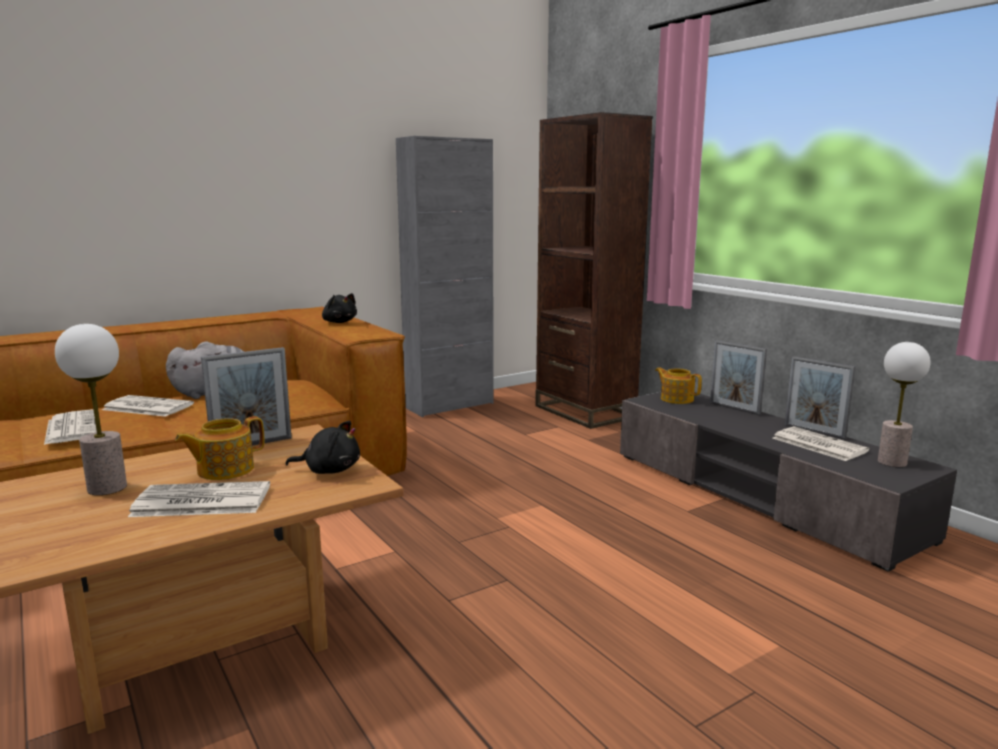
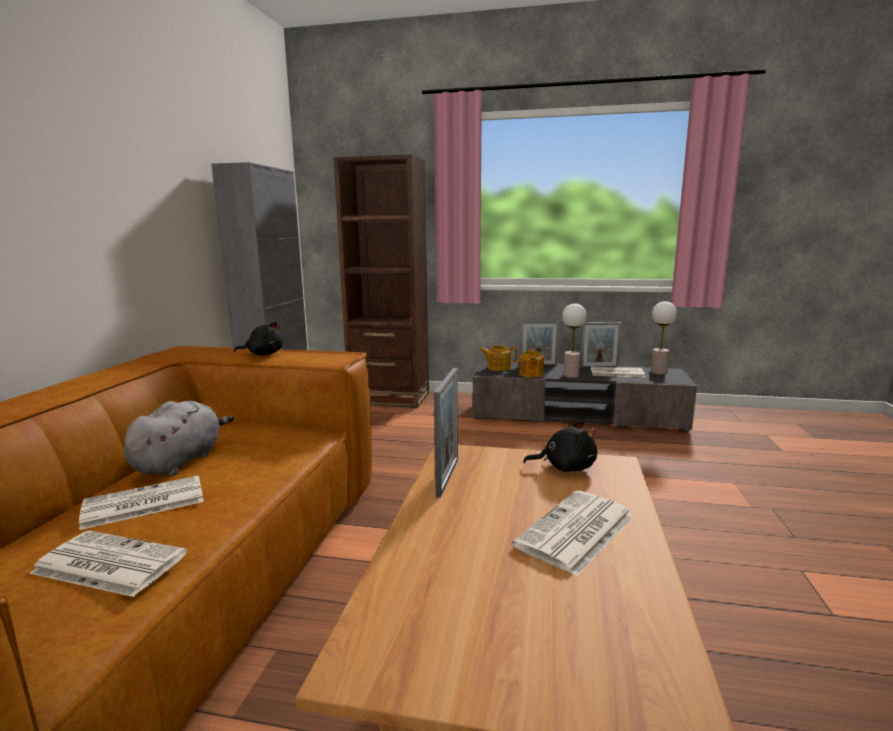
camera: 45 degrees left, 0 degrees up
table lamp [55,324,127,495] -> table lamp moved to [562,304,587,378]
teapot [175,416,265,480] -> teapot moved to [519,349,544,377]
black plush toy [286,421,360,474] -> black plush toy turned 45 degrees clockwise [523,420,597,472]

